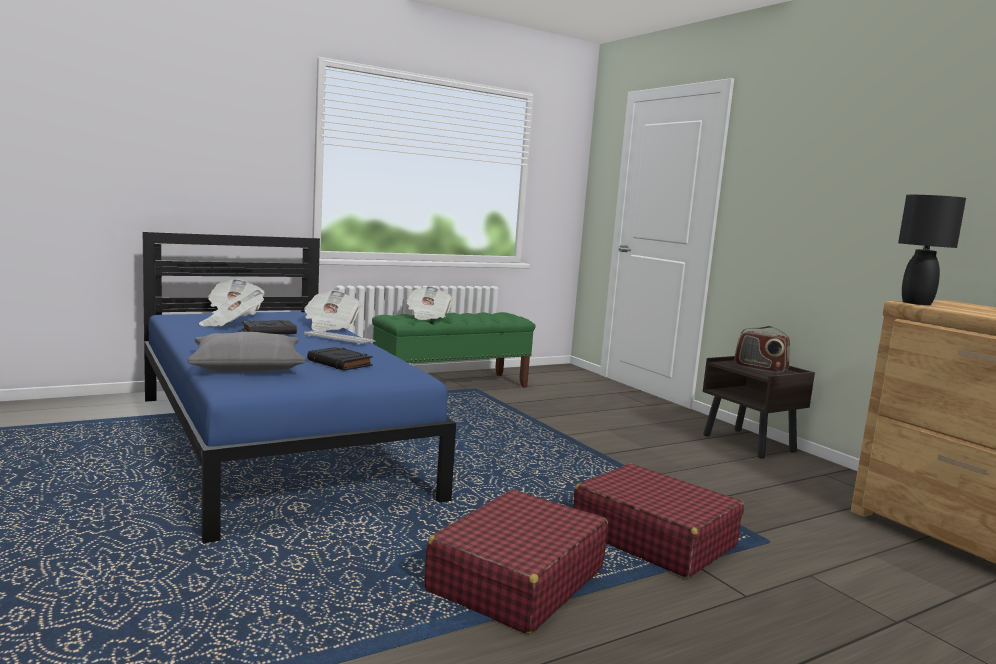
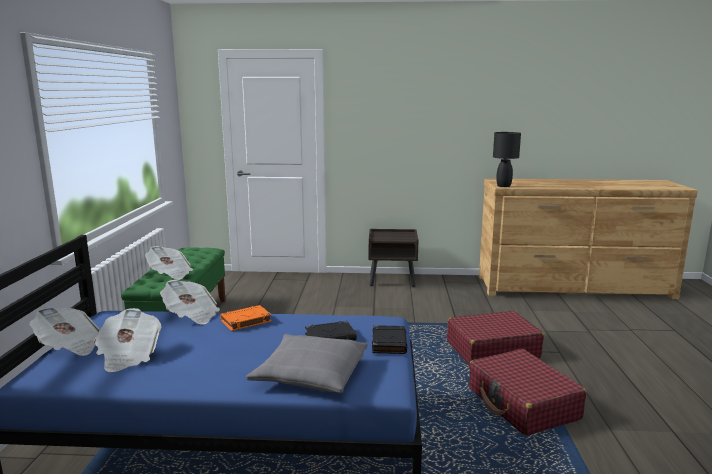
camera: 55 degrees left, 5 degrees up
black book [242,320,297,335] -> black book moved to [372,325,407,354]
keyboard [304,331,375,345] -> orange book [220,305,272,331]
radio [734,326,791,373] -> none

